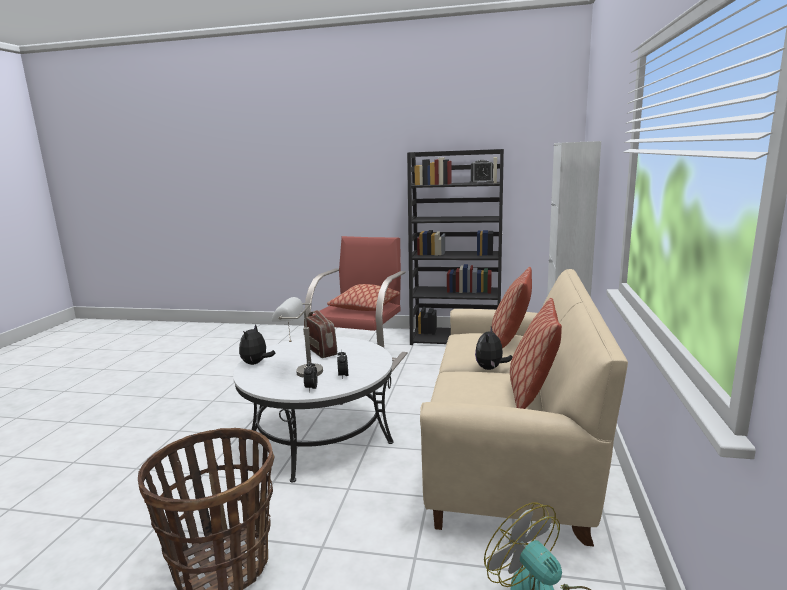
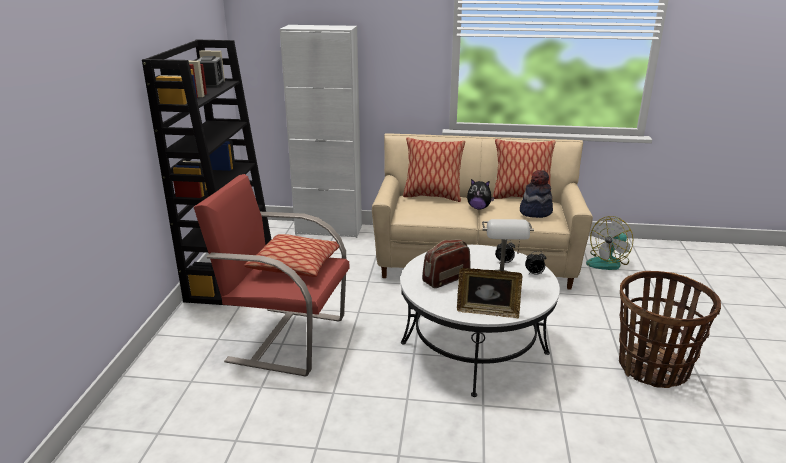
camera: 95 degrees left, 10 degrees up
plush toy [239,324,275,365] -> picture frame [457,268,522,318]
none -> hat [520,170,553,218]

